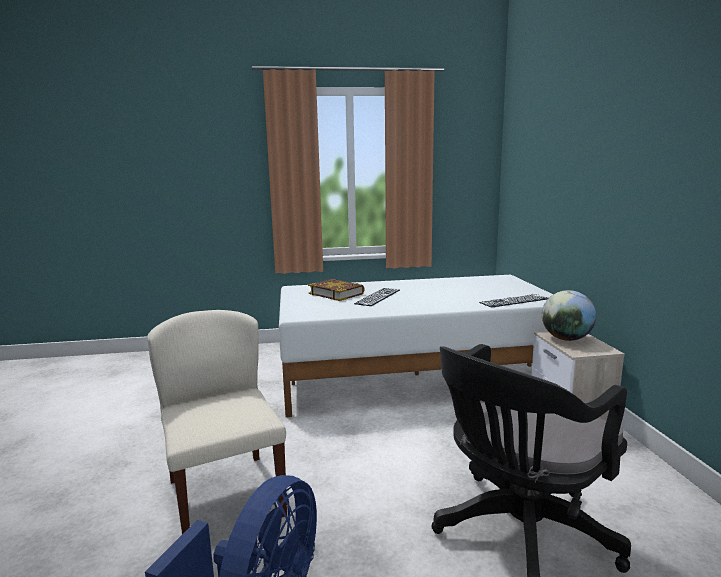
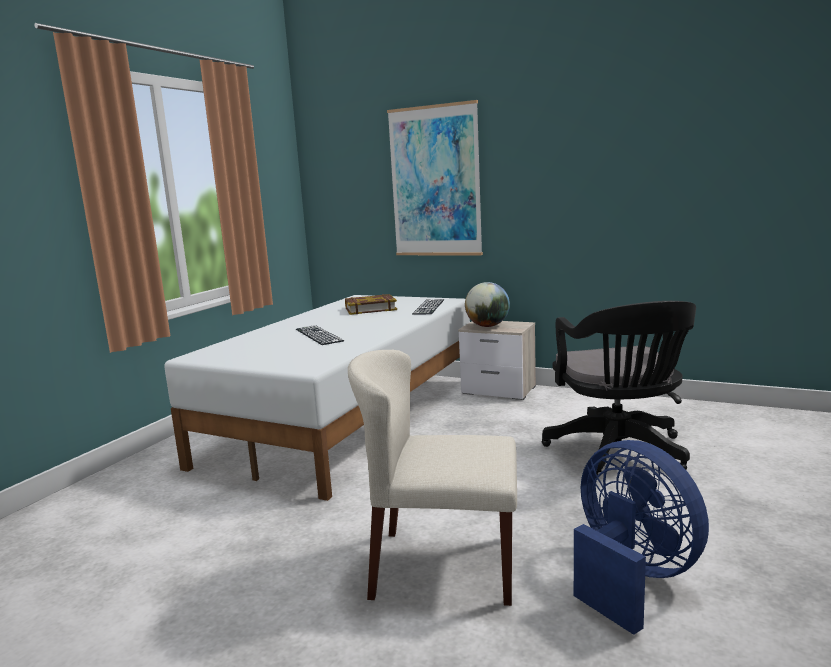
camera: 55 degrees left, 0 degrees up
book [308,279,365,301] -> book moved to [345,294,397,315]
none -> picture [387,100,483,255]

